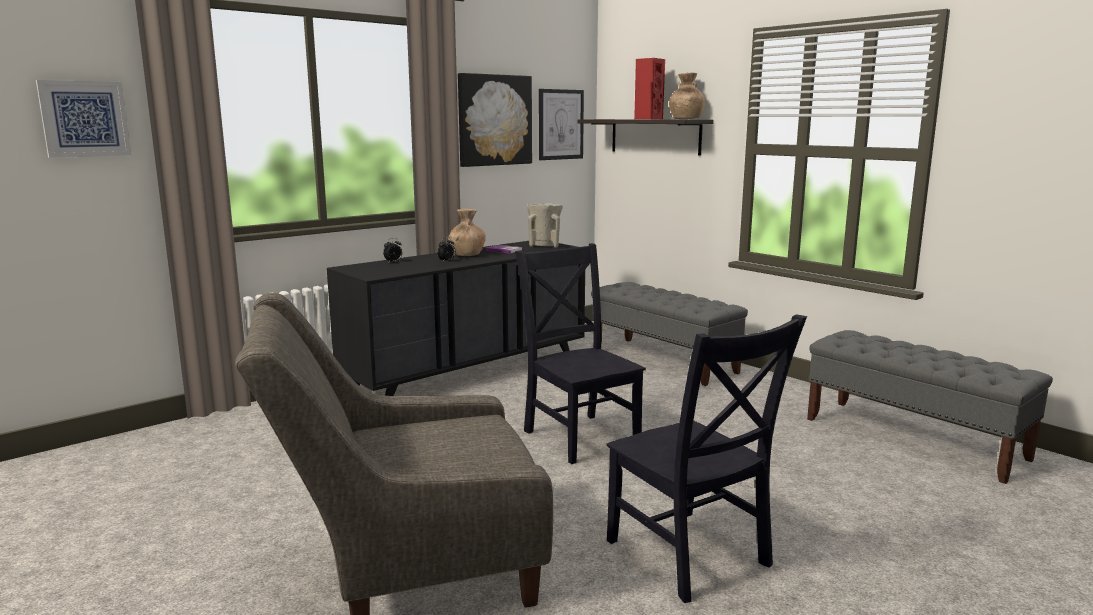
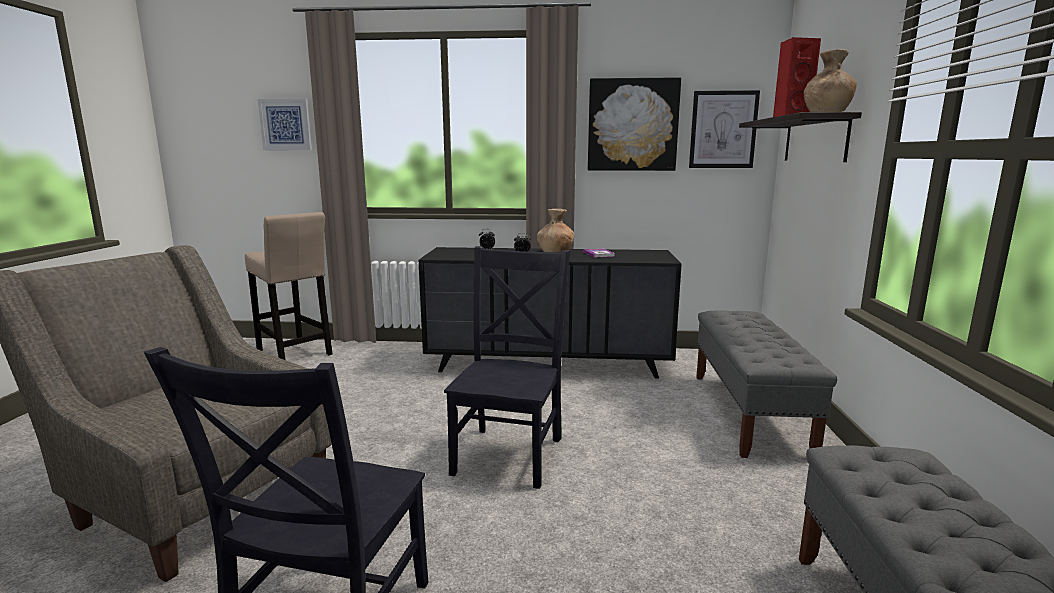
camera: 45 degrees right, 0 degrees up
beige vase [527,203,563,248] -> none
none -> beige stool [245,212,333,360]

